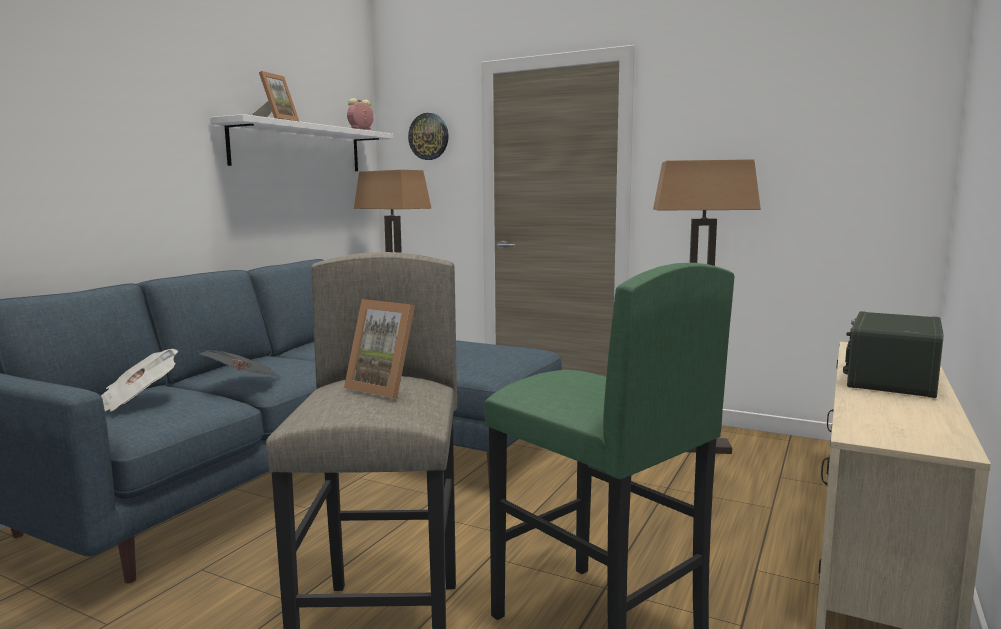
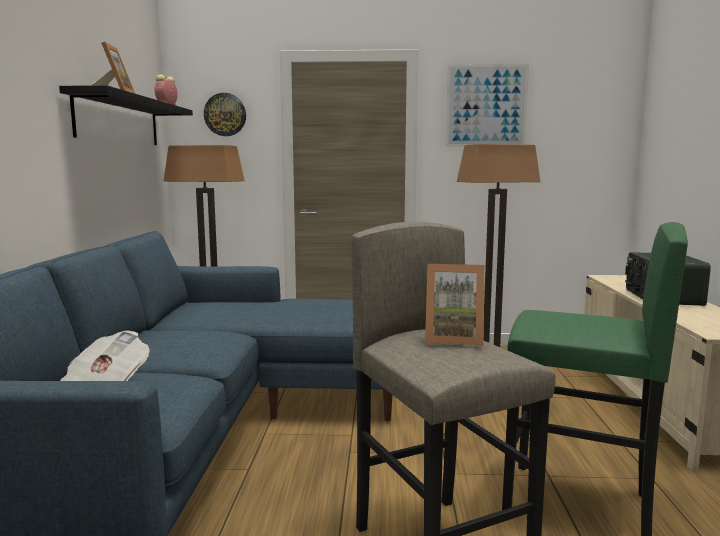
camera: 25 degrees left, 0 degrees up
newspaper [199,350,281,376] -> none
white shelf [210,114,393,171] -> black shelf [59,85,193,145]
none -> picture [445,64,529,147]

